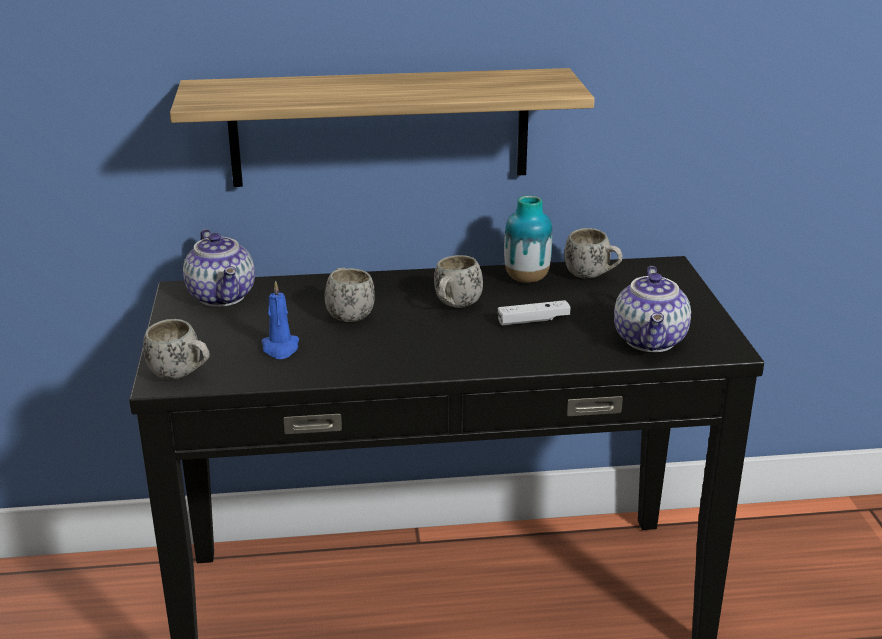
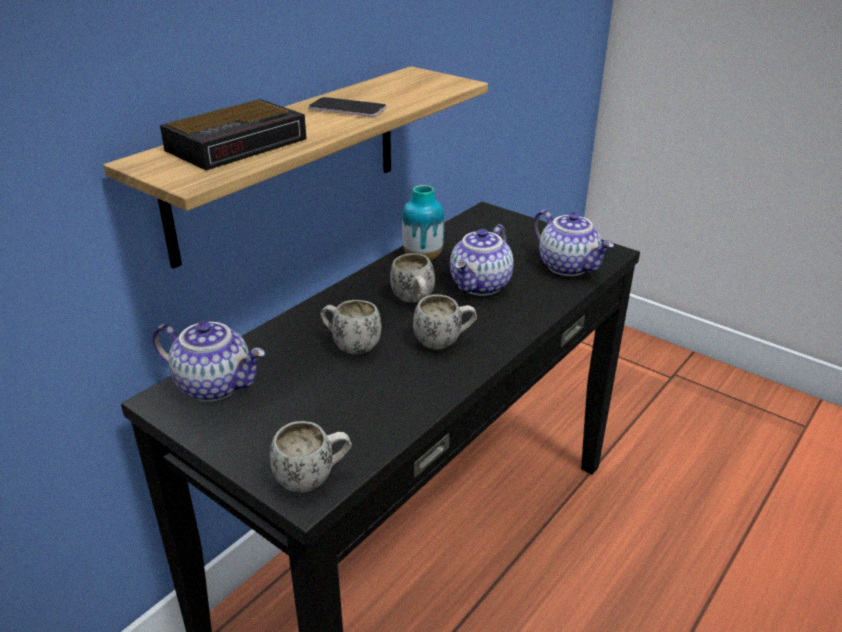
camera: 45 degrees left, 5 degrees up
blue candle [262,280,299,359] -> none
white game controller [498,300,571,325] -> teapot [450,224,514,296]
white mug [564,228,623,279] -> white mug moved to [413,294,477,349]
none -> alarm clock [160,99,307,170]
none -> phone [308,97,387,117]

